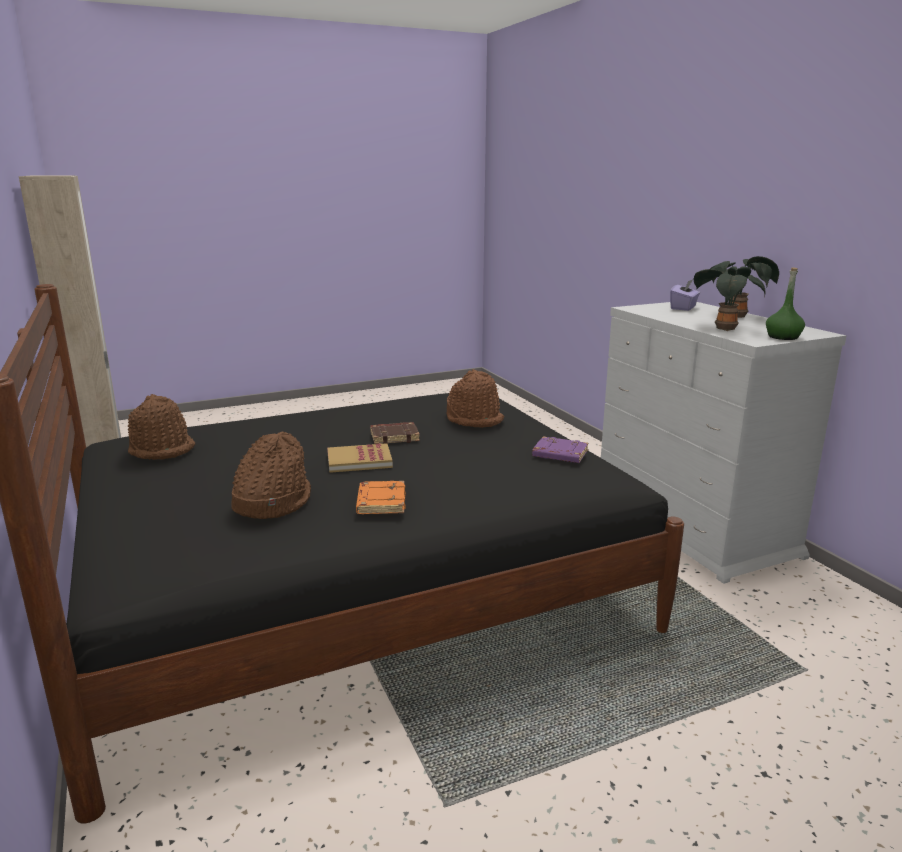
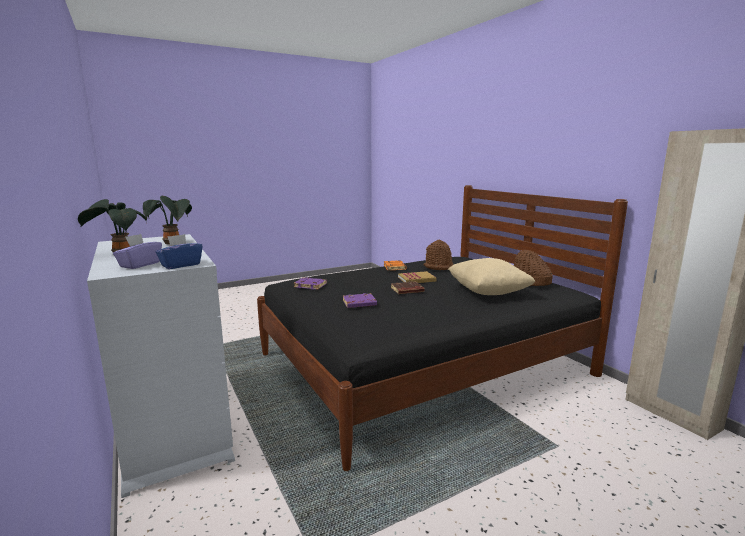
camera: 175 degrees right, 5 degrees down
brown hat [447,369,505,428] -> purple book [343,293,377,308]
green bottle [766,267,805,340] -> none
none -> blue tissue box [156,234,203,269]
none -> beige pillow [448,258,535,295]

